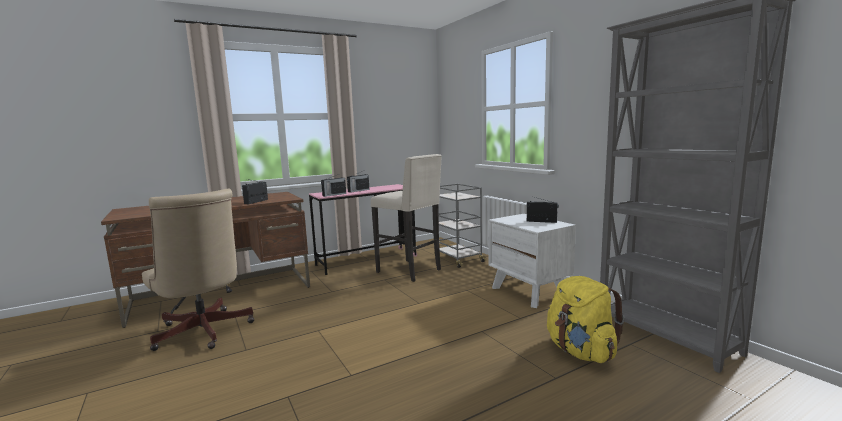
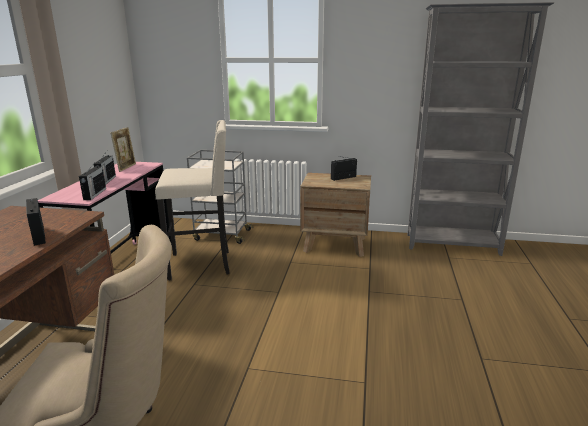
camera: 50 degrees left, 10 degrees up
white nightstand [488,214,576,308] -> brown nightstand [300,173,371,257]
yellow backpack [547,276,625,363] -> none
none -> picture frame [110,127,136,172]

